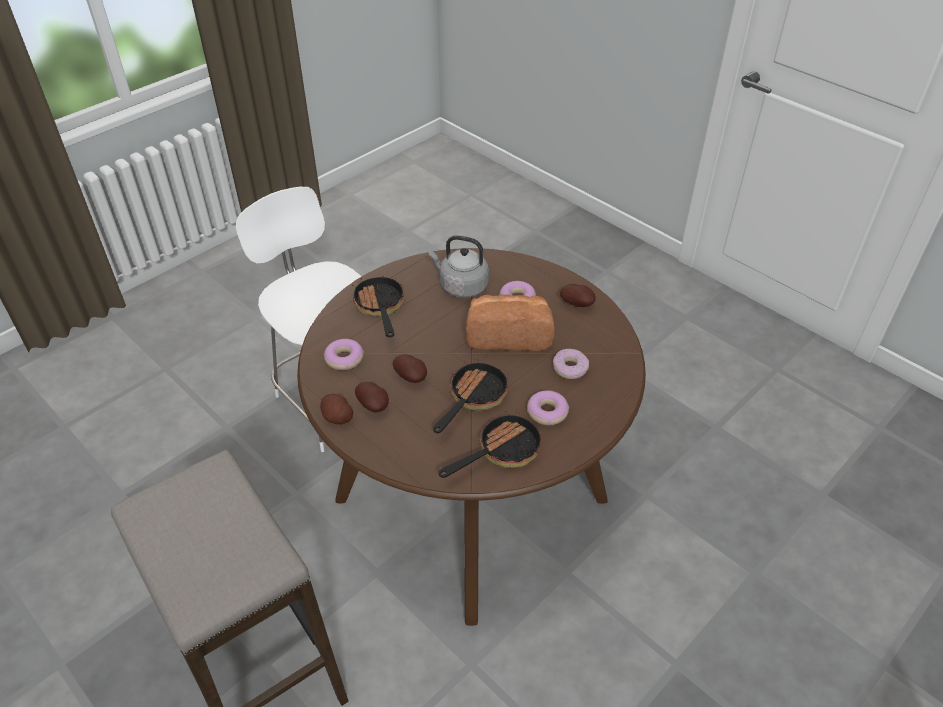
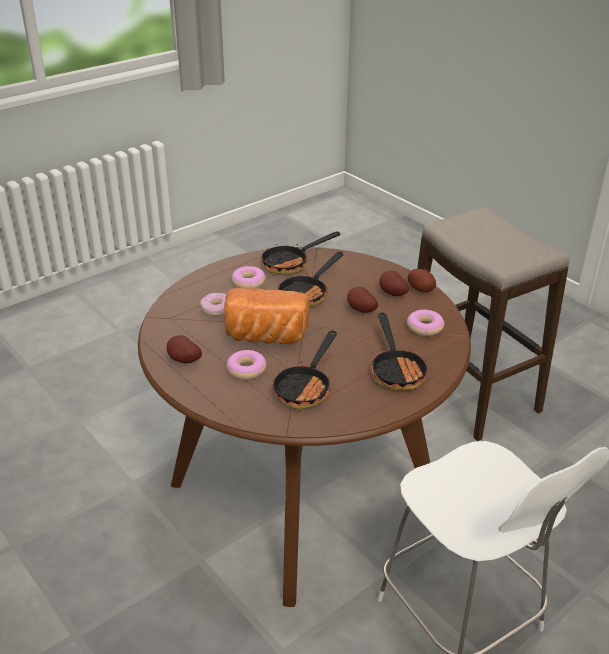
camera: 175 degrees left, 10 degrees down
grey kettle [429,235,489,298] -> frying pan [272,330,337,410]

